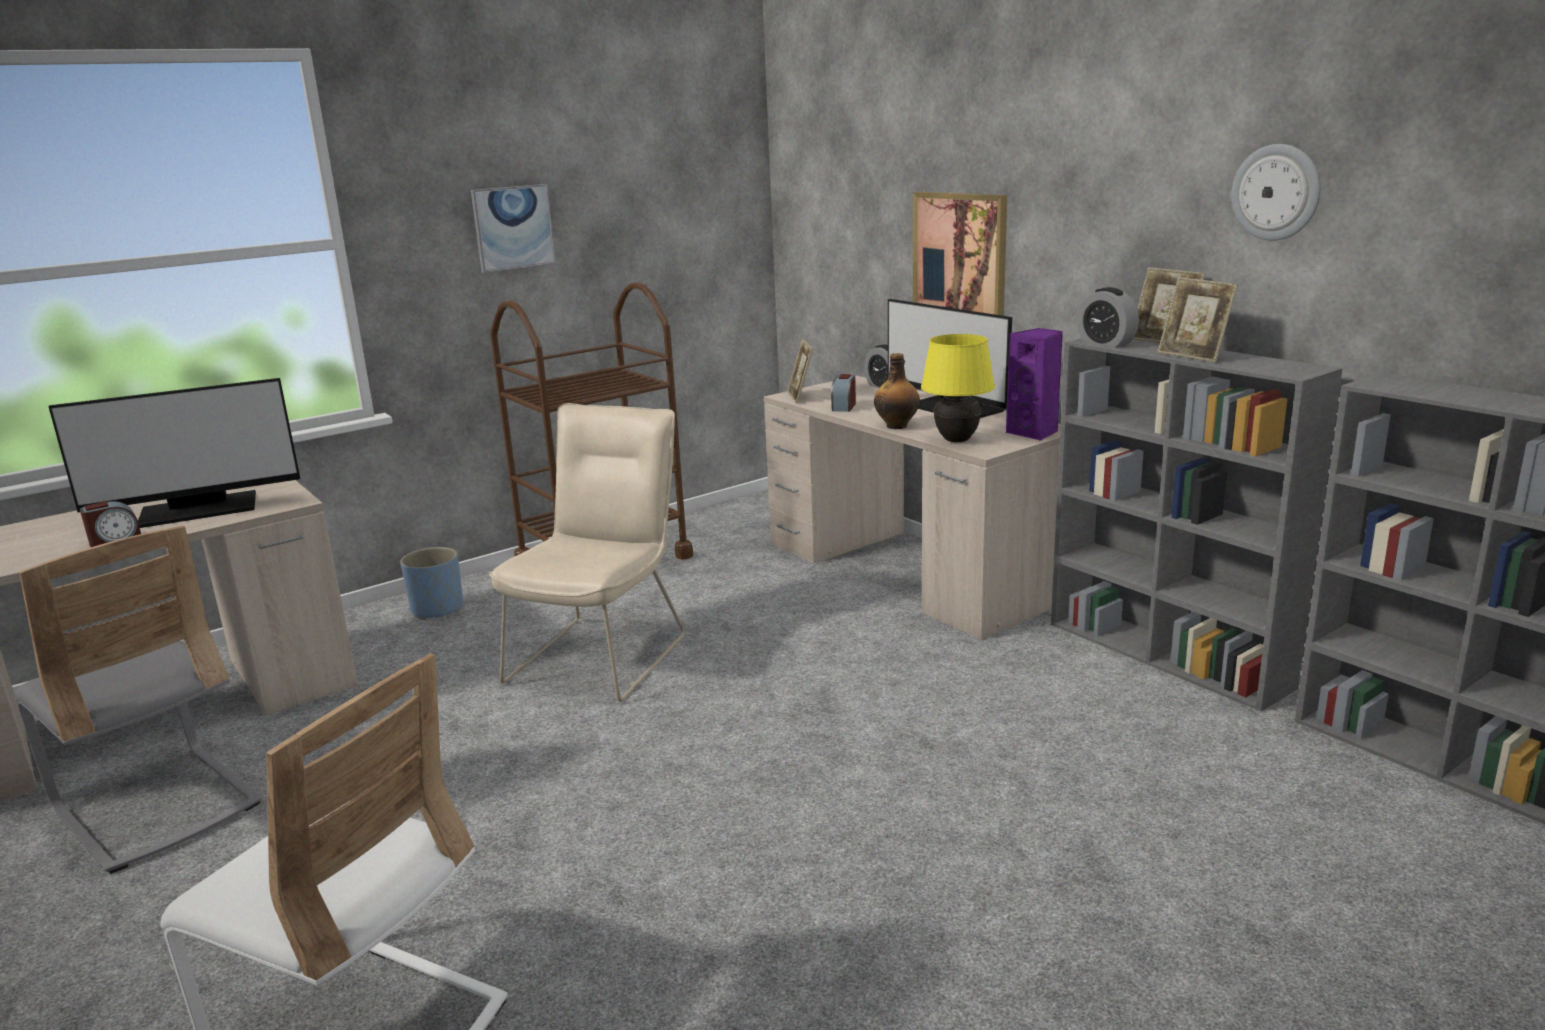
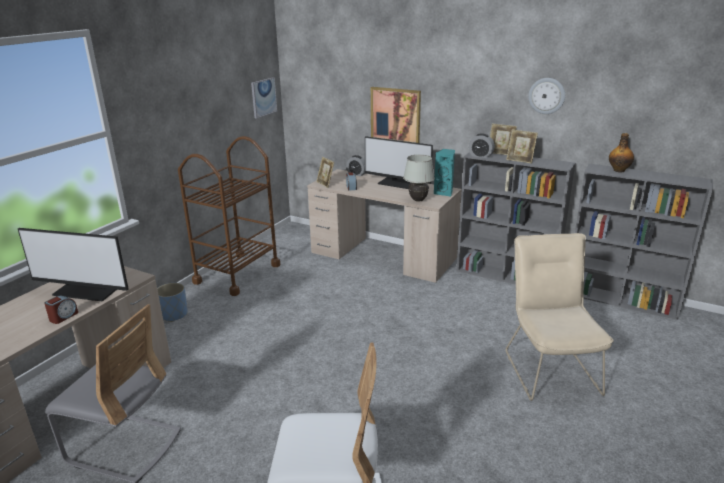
camera: 25 degrees left, 5 degrees up
monitor [48,378,300,528] -> monitor turned 60 degrees clockwise [18,228,129,302]
picture [471,184,556,273] -> picture moved to [251,77,277,119]
beige chair [489,403,685,702] -> beige chair moved to [506,233,614,401]
bottle [874,353,920,429] -> bottle moved to [609,133,634,173]
yellow table lamp [921,334,995,443] -> white table lamp [403,154,435,202]
purple speaker [1006,328,1063,441] -> turquoise speaker [434,149,455,197]

